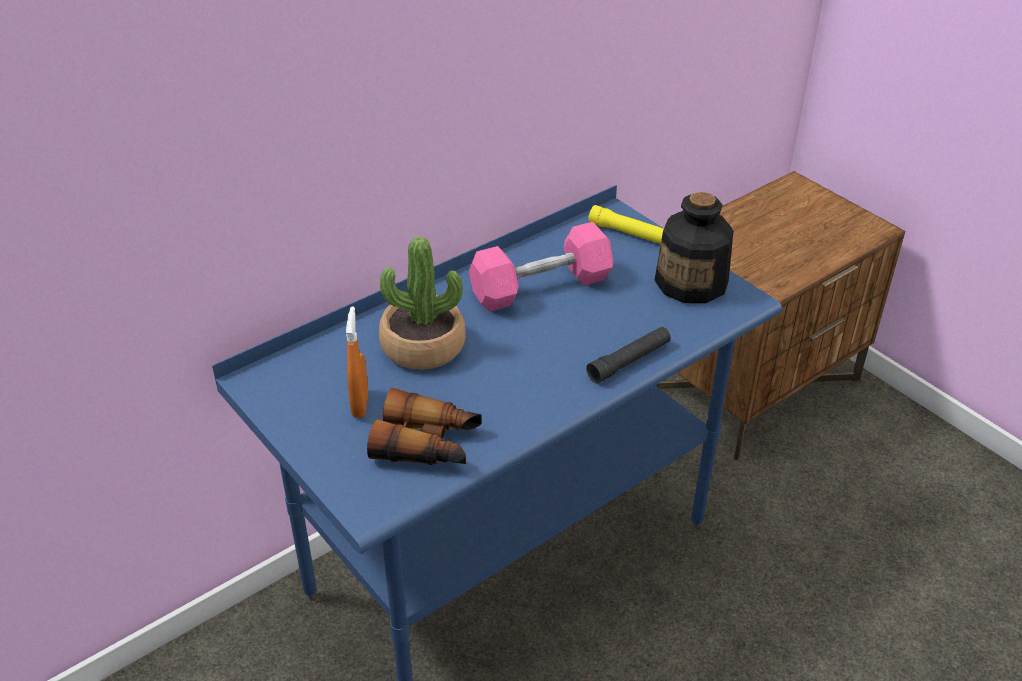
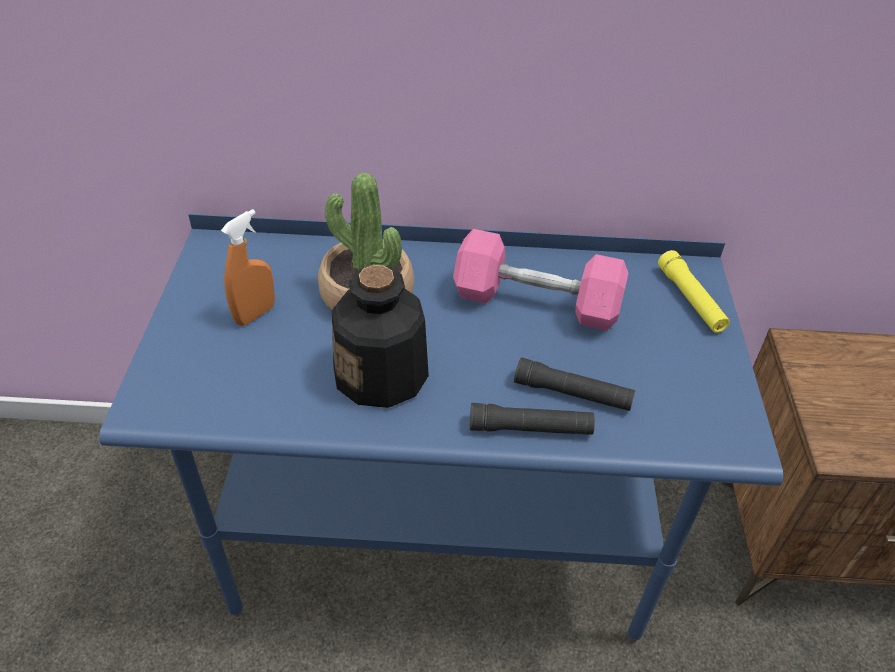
camera: 40 degrees right, 5 degrees up
binoculars [367,388,482,465] -> none
bottle [655,192,733,303] -> bottle moved to [332,265,429,408]
none -> black flashlight [514,358,635,411]

